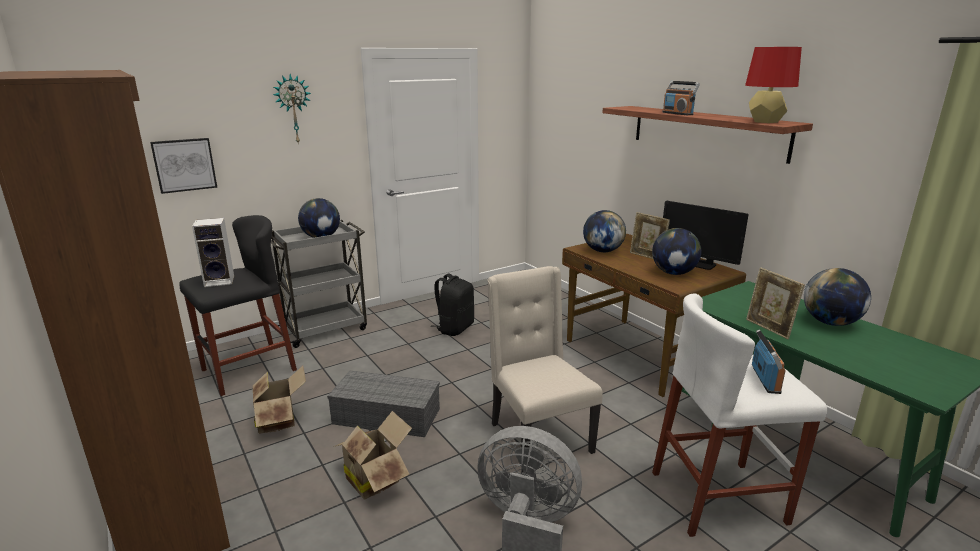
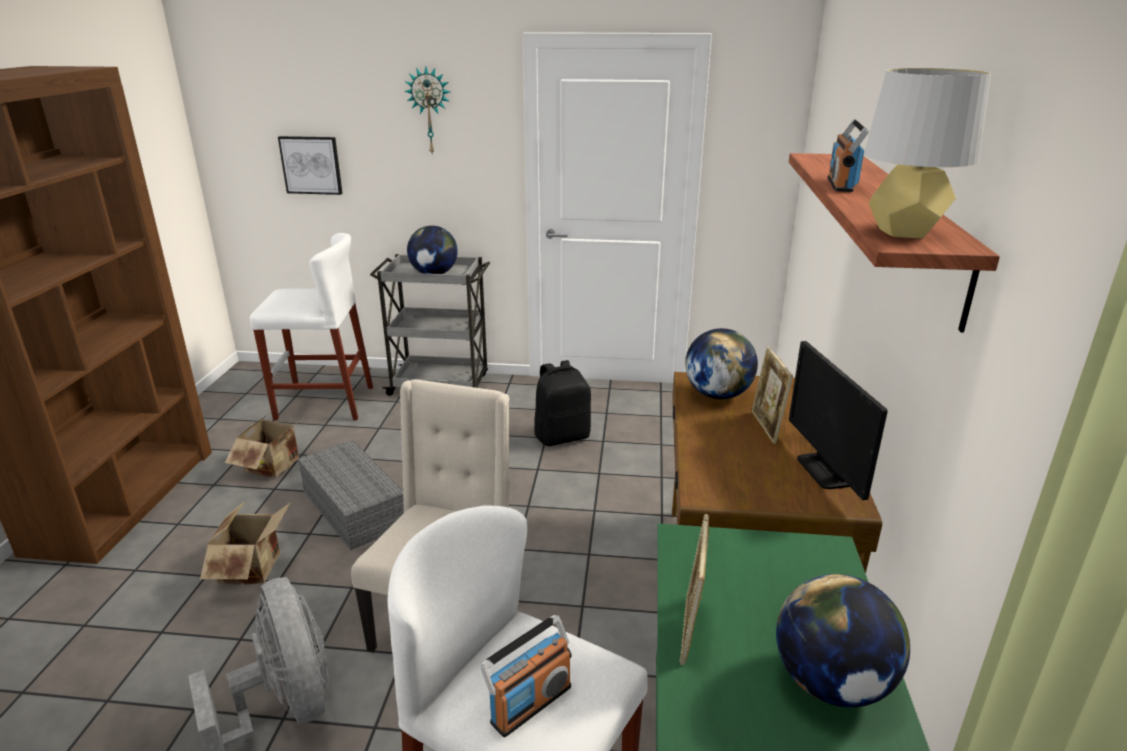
camera: 40 degrees right, 5 degrees up
black stool [179,215,297,396] -> white stool [250,233,373,420]
speaker [192,218,234,287] -> none
globe [652,228,701,275] -> none
red table lamp [745,47,802,123] -> grey table lamp [864,68,991,238]

